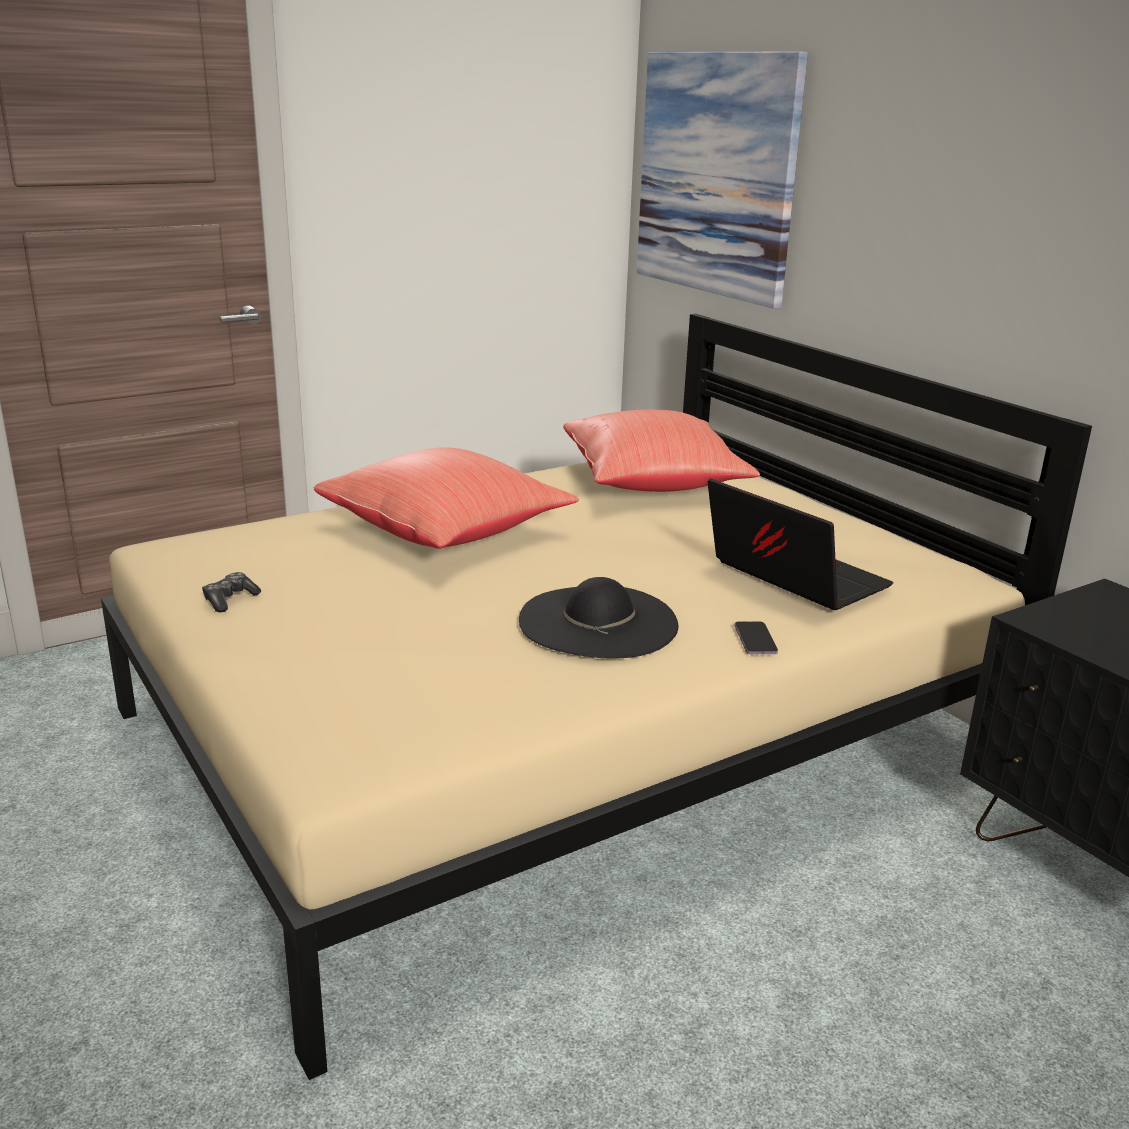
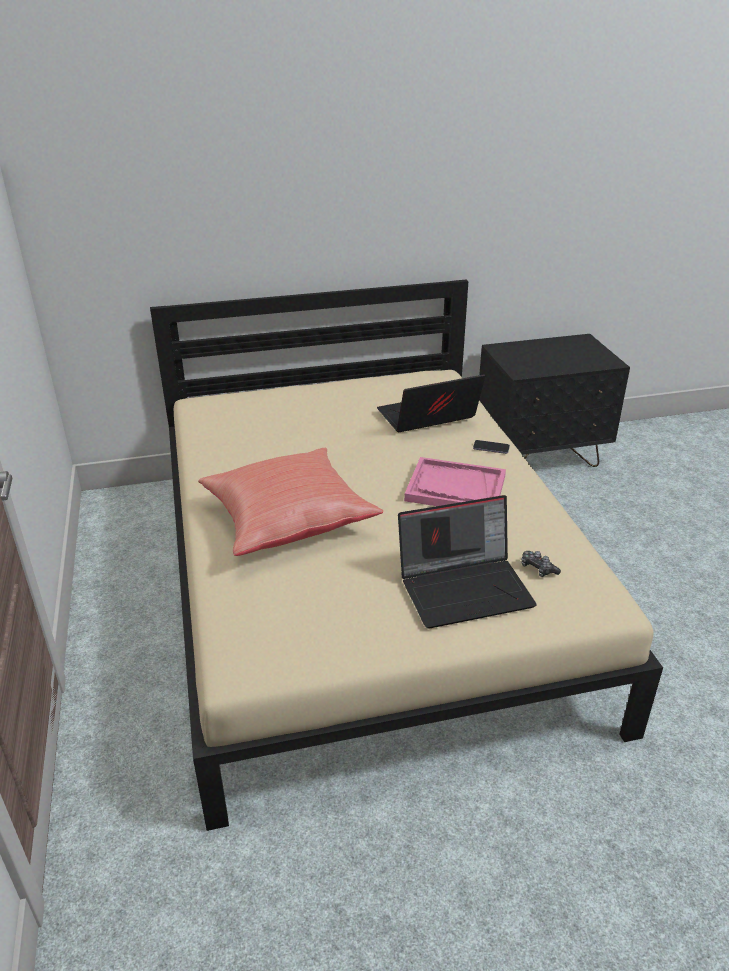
camera: 70 degrees left, 10 degrees up
game controller [202,572,261,612] -> game controller moved to [521,551,561,577]
black hat [519,577,679,659] -> pink tray [404,457,506,506]
red pillow [563,409,760,492] -> none
picture [637,51,808,309] -> none
none -> laptop [398,495,537,629]

